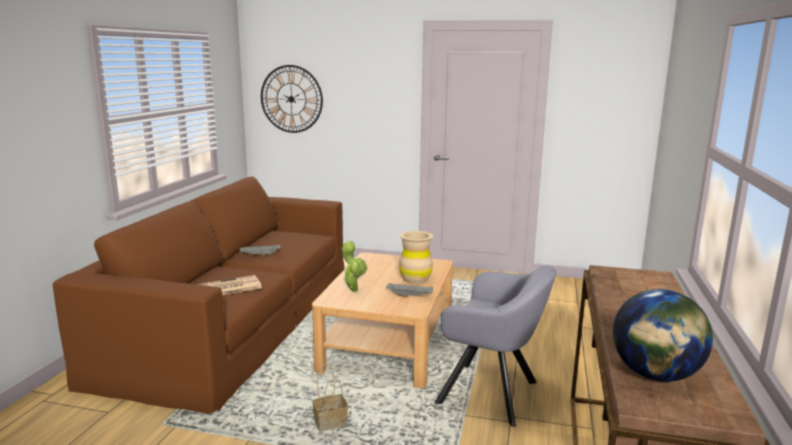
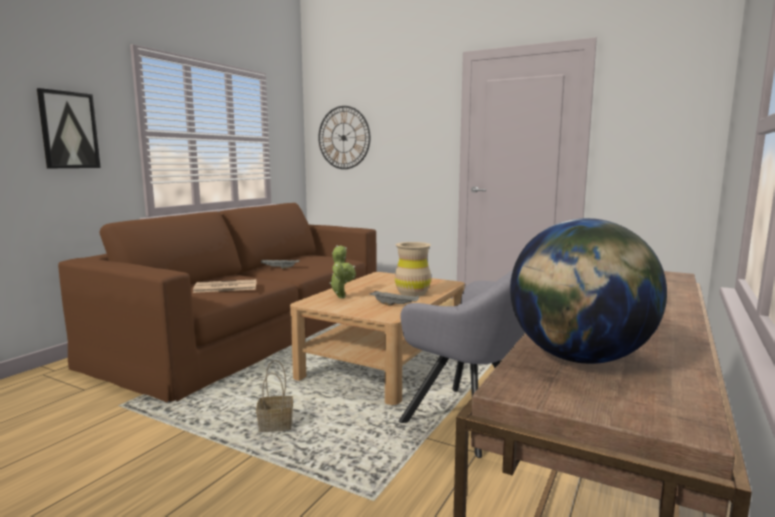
camera: 15 degrees right, 5 degrees down
none -> picture [37,88,101,168]

